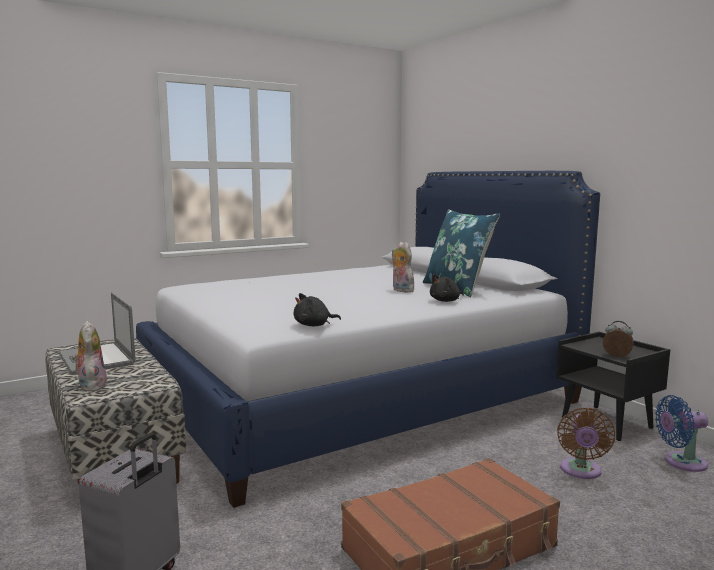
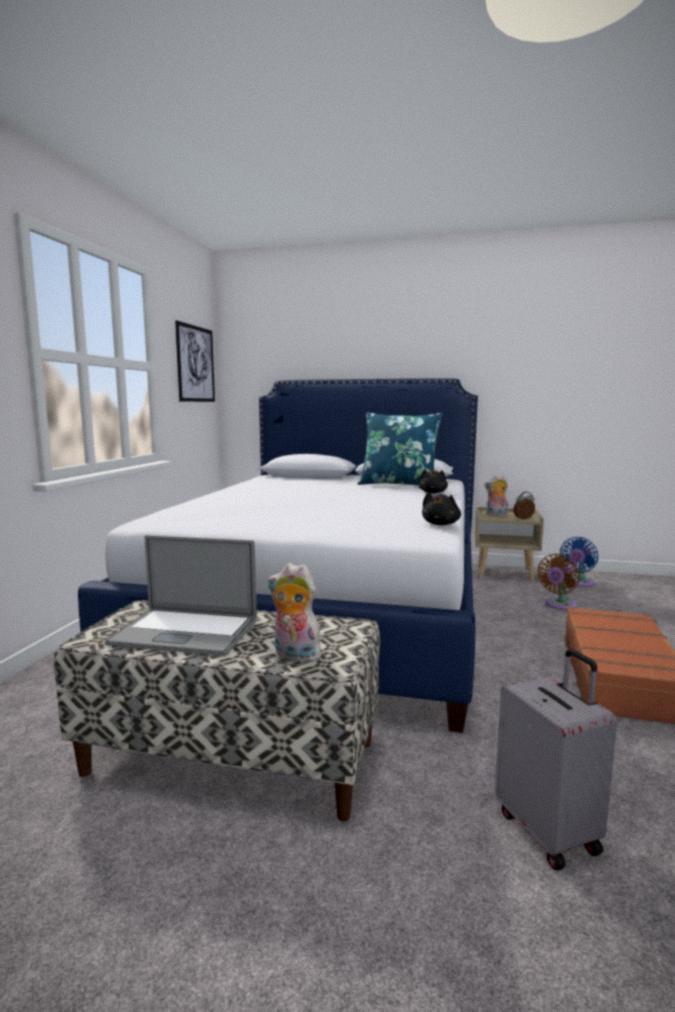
camera: 45 degrees left, 0 degrees up
plush toy [391,242,415,293] -> plush toy moved to [484,475,508,516]
black nightstand [556,332,670,441] -> beige nightstand [475,507,544,582]
brown fan [557,408,615,479] -> brown fan turned 75 degrees clockwise [538,554,580,610]
none -> picture [175,320,215,402]

